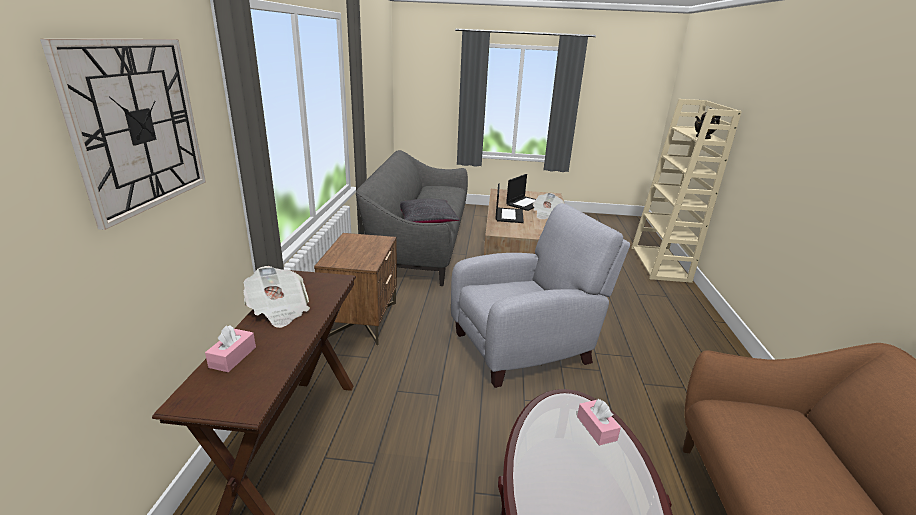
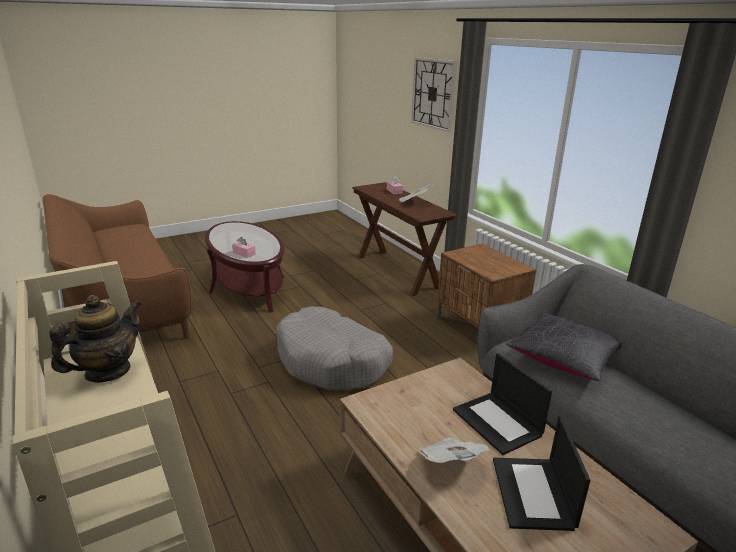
camera: 145 degrees right, 0 degrees up
grey armchair [451,203,630,388] -> grey dog bed [276,307,393,391]

